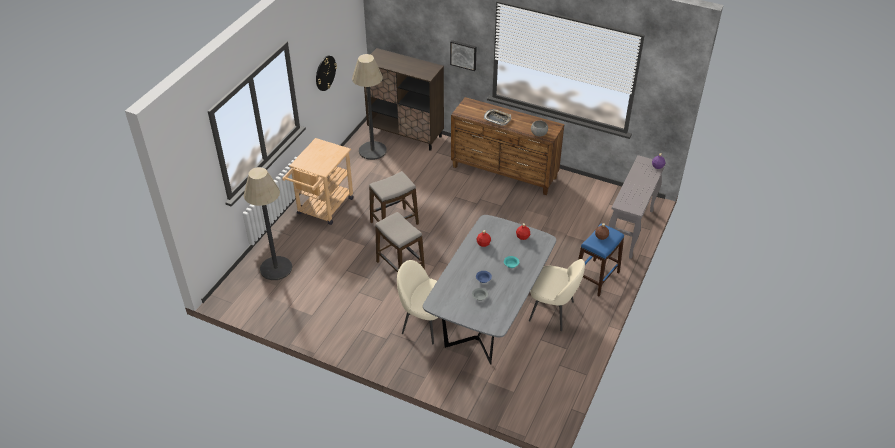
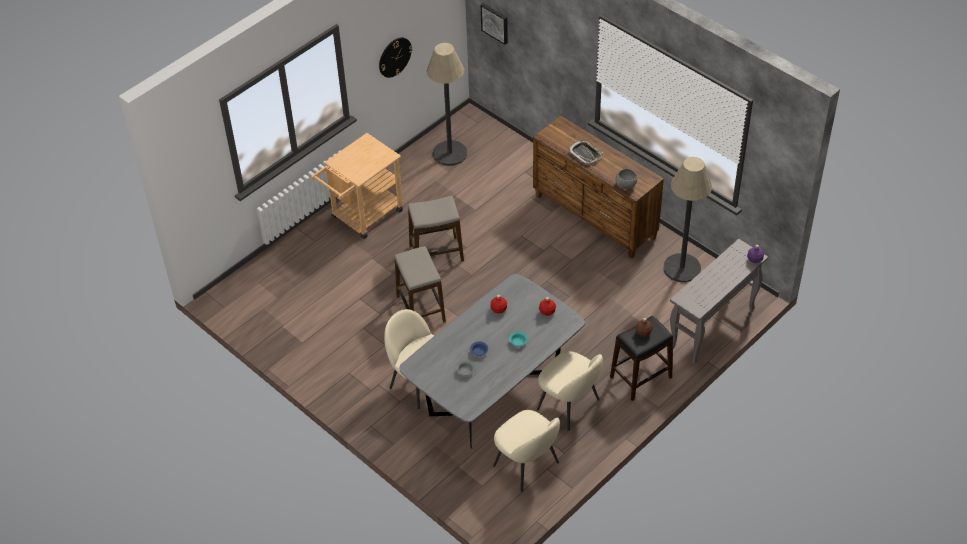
camera: 20 degrees right, 5 degrees up
floor lamp [244,167,292,280] -> floor lamp moved to [663,157,712,282]
brown cabinet [364,48,444,151] -> none
picture [450,40,476,71] -> picture moved to [481,3,508,45]
blue stool [578,224,624,296] -> black stool [610,316,673,401]
none -> beige chair [493,410,560,492]

